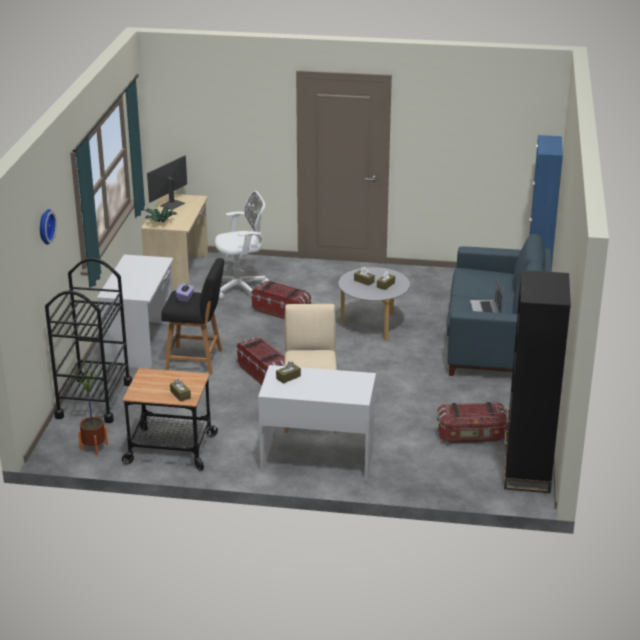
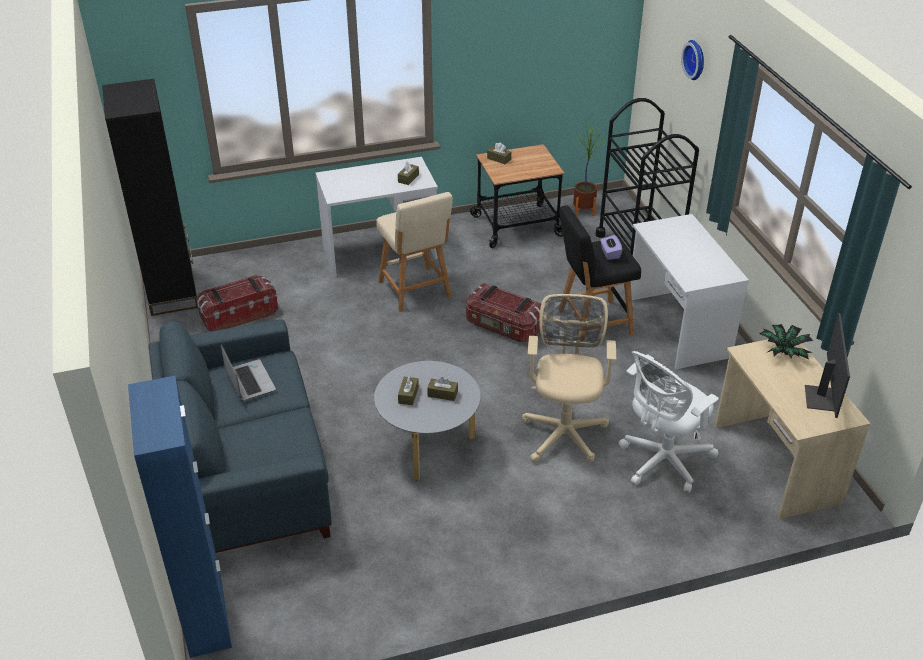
camera: 155 degrees right, 10 degrees up
storage box [252,281,311,320] -> beige office chair [522,294,616,463]

